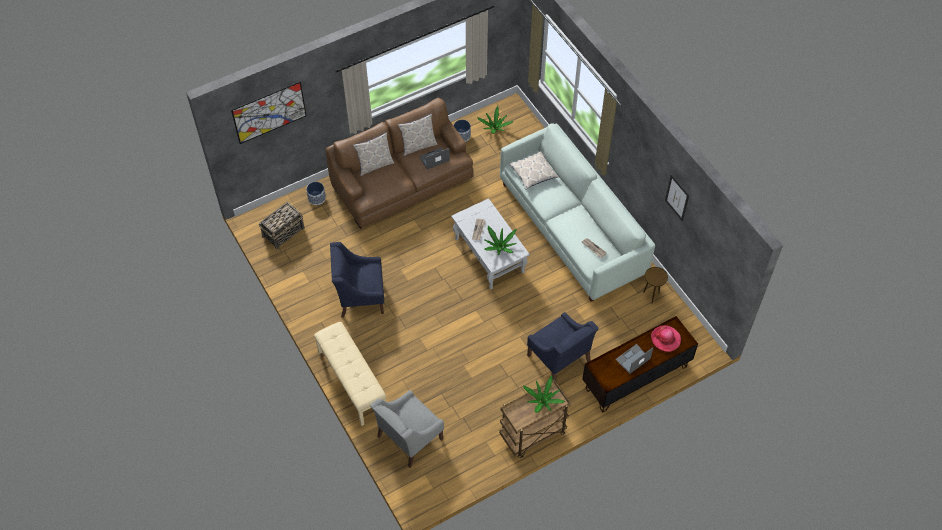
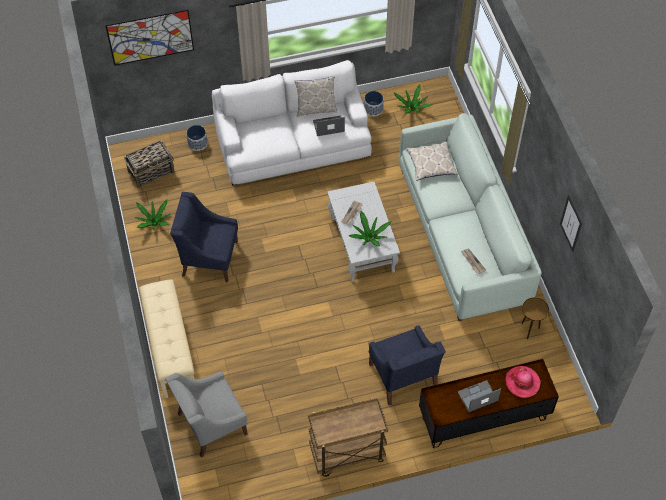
camera: 15 degrees right, 0 degrees up
brown sofa [325,97,474,229] -> white sofa [212,60,372,186]
pillow [353,133,394,176] -> none
potted plant [523,375,565,413] -> potted plant moved to [135,199,170,230]

